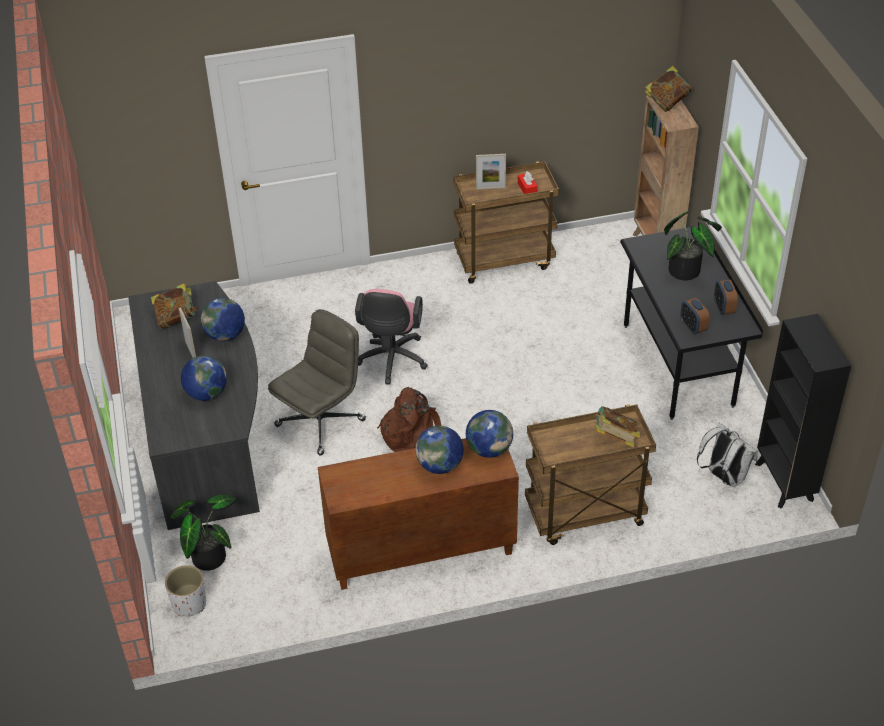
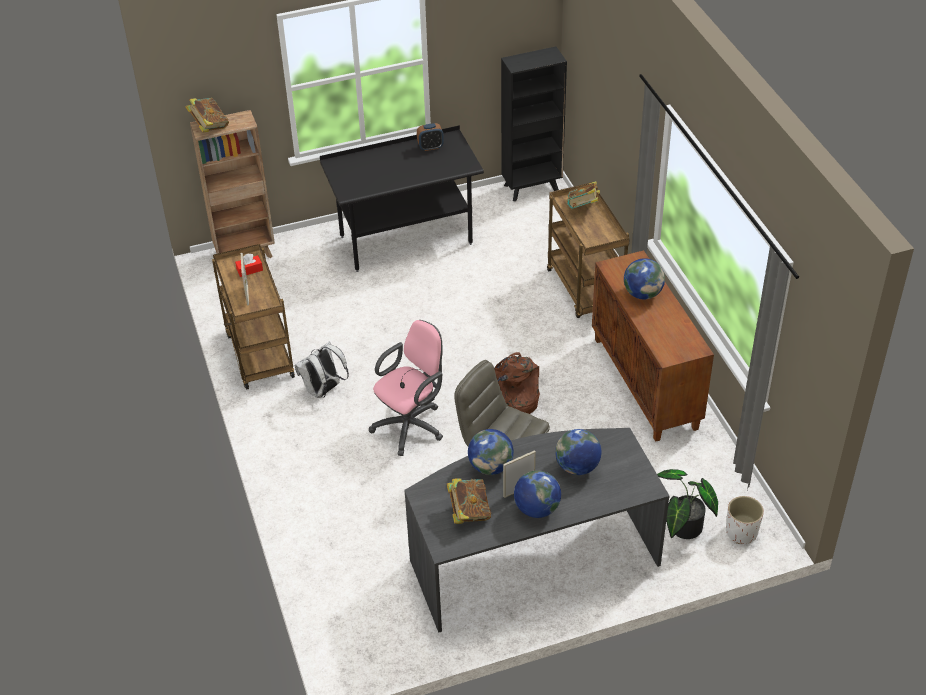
camera: 95 degrees left, 0 degrees up
pink office chair [355,289,428,385] -> pink office chair turned 45 degrees counterclockwise [369,320,443,456]
globe [466,410,513,458] -> globe moved to [514,470,561,518]
potted plant [664,211,722,280] -> none
alarm clock [680,298,710,334] -> none
white backpack [697,423,758,487] -> white backpack moved to [295,341,349,398]

